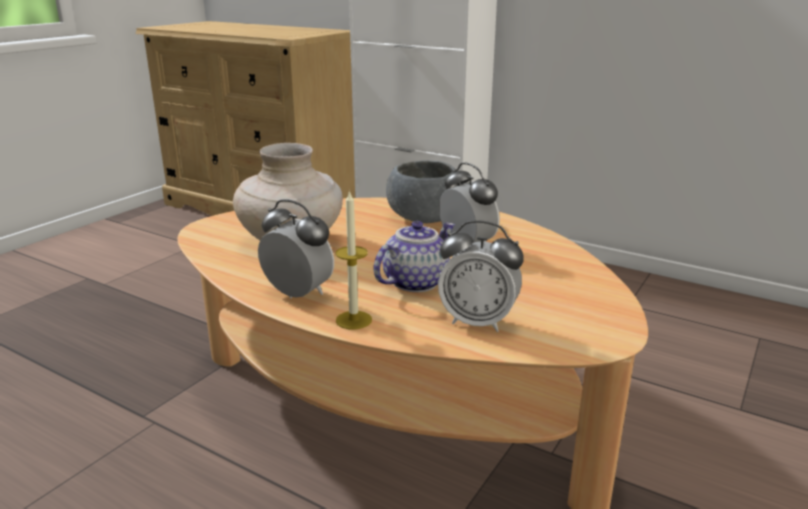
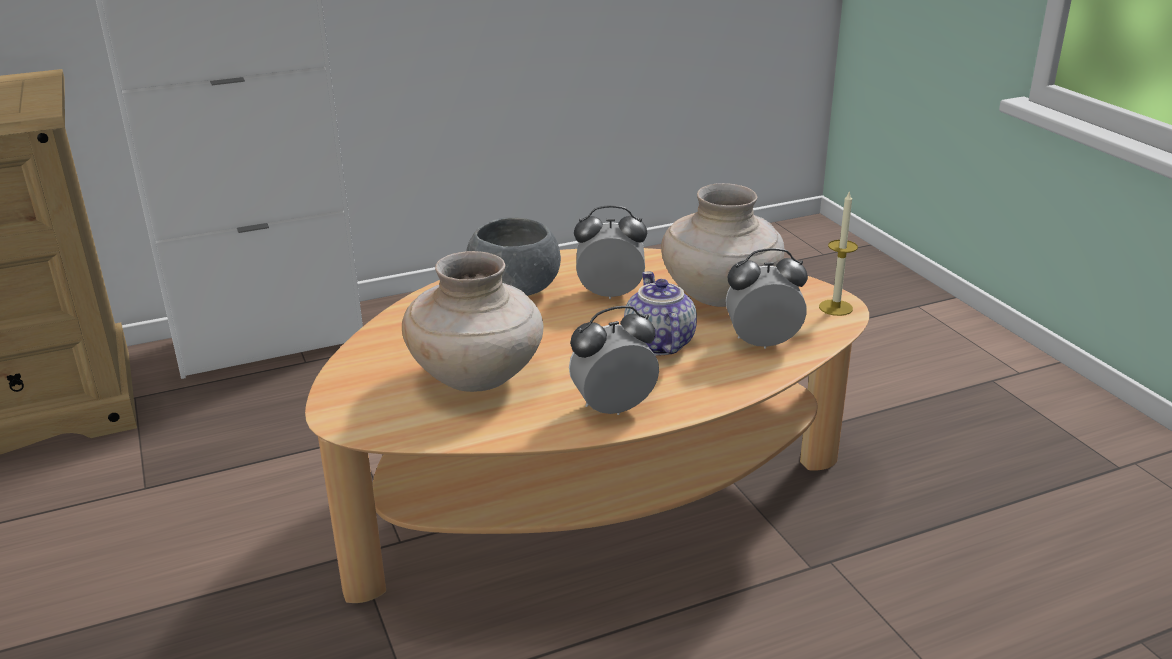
camera: 55 degrees left, 5 degrees up
candle [335,190,372,329] -> candle moved to [819,190,858,316]
alarm clock [438,220,524,332] -> alarm clock turned 150 degrees counterclockwise [726,248,808,349]
none -> beige vase [661,183,785,307]

